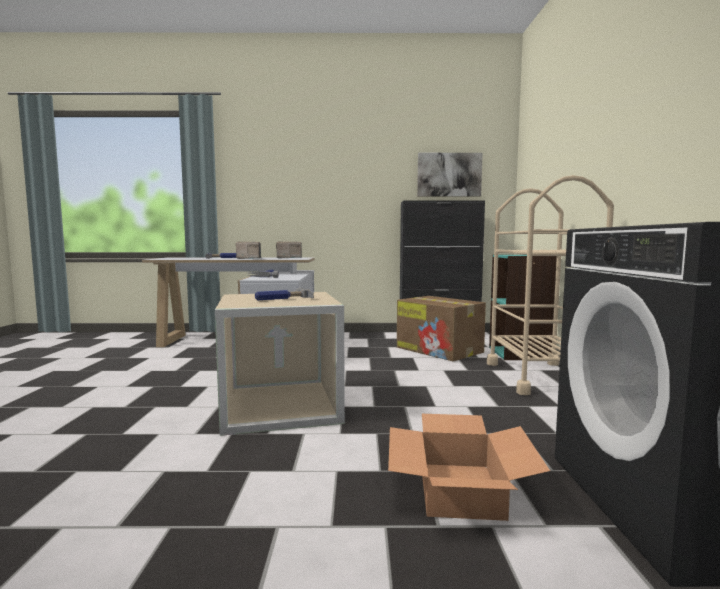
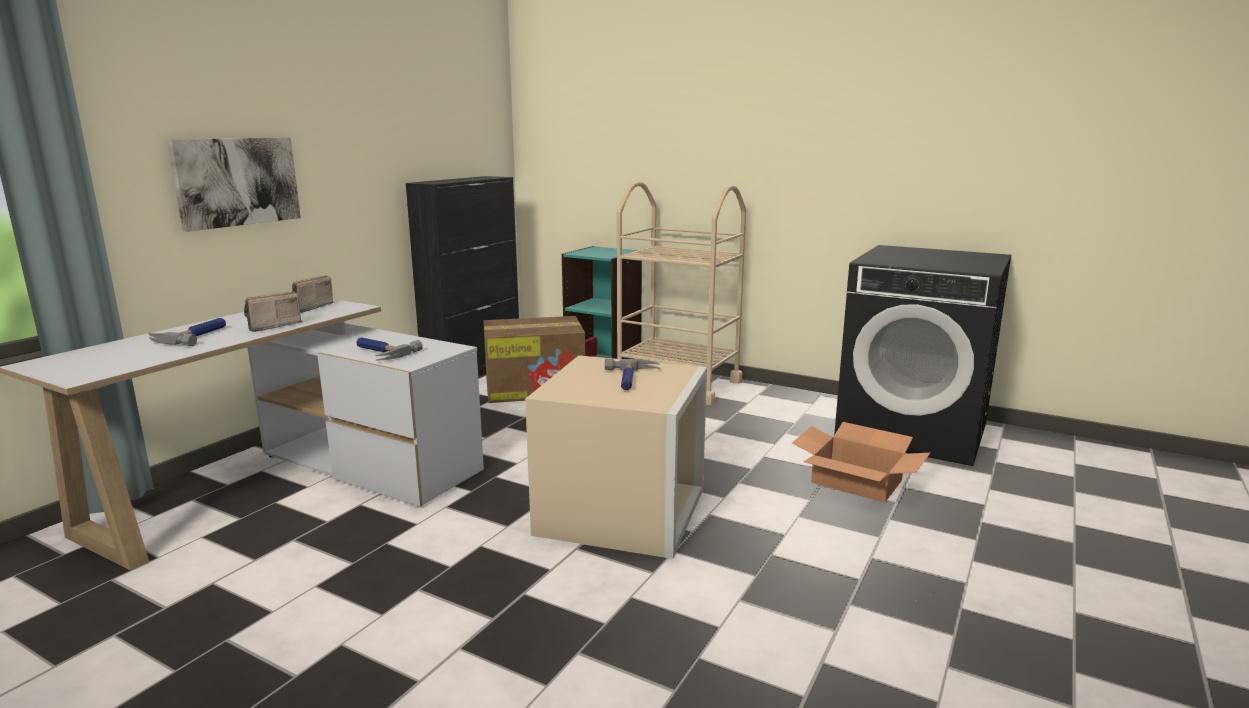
camera: 60 degrees left, 10 degrees up
picture [417,153,483,196] -> picture moved to [167,138,301,232]

